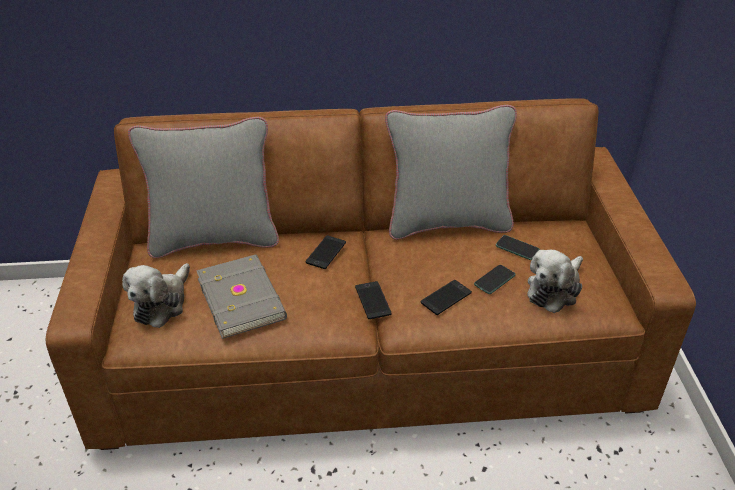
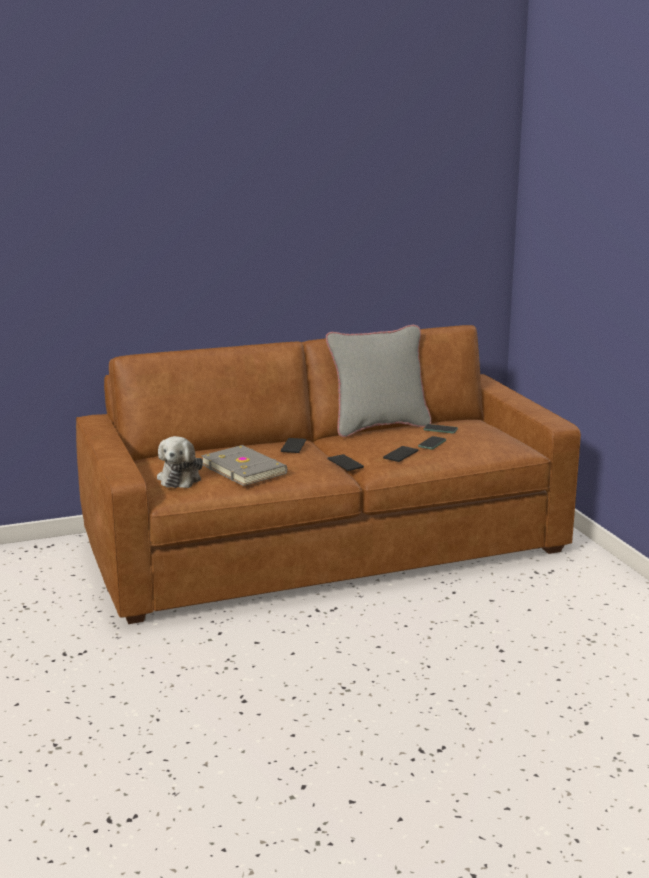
camera: 15 degrees left, 20 degrees down
grey pillow [128,117,279,258] -> none
plush toy [527,250,583,313] -> none

